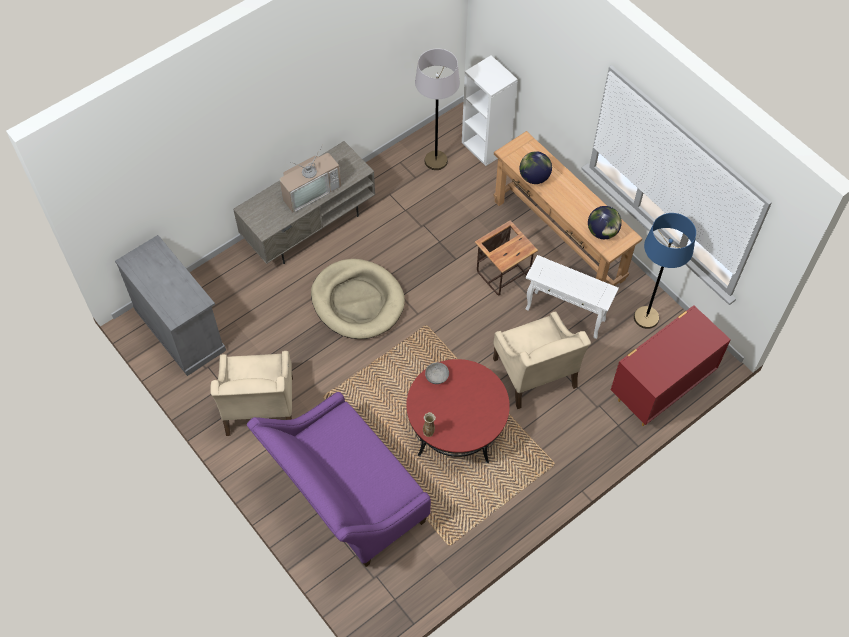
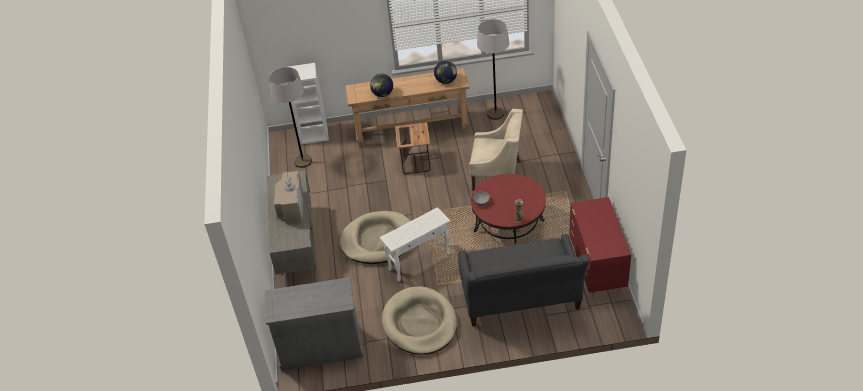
camera: 55 degrees left, 15 degrees down
beige armchair [211,351,293,436] -> beige dog bed [382,286,457,355]
purple sofa [247,392,431,567] -> grey sofa [458,234,590,326]
white side table [526,255,619,339] -> white side table moved to [380,207,450,281]
red dresser [611,305,731,426] -> red dresser moved to [569,197,631,298]
blue floor lamp [634,213,696,329] -> grey floor lamp [477,19,509,120]

